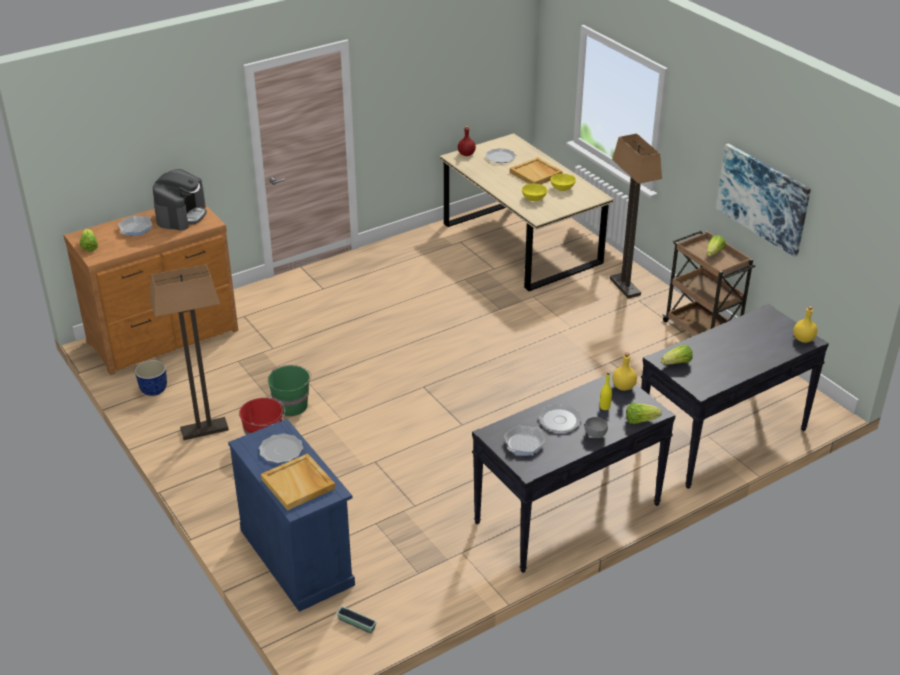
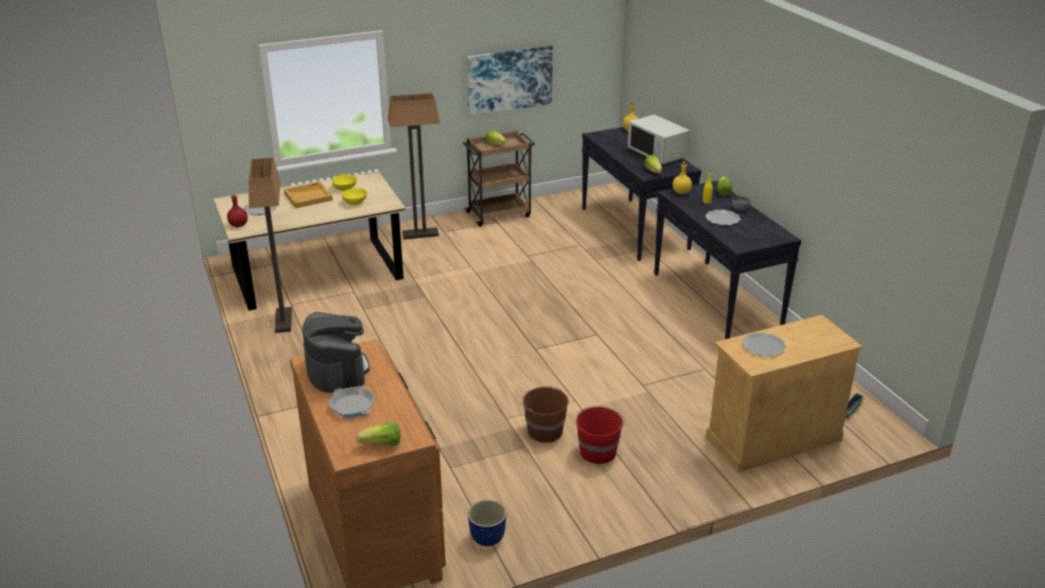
camera: 80 degrees left, 5 degrees down
floor lamp [150,264,229,440] -> floor lamp moved to [249,158,292,333]
coffee machine [153,169,207,231] -> coffee machine turned 45 degrees clockwise [302,312,370,393]
blue cabinet [228,419,355,612] -> beige cabinet [706,315,863,472]
beige tray [261,453,335,510] -> none
green bucket [268,365,312,416] -> brown bucket [521,386,569,443]
frying pan [504,426,546,455] -> none
none -> white microwave [628,114,690,165]

